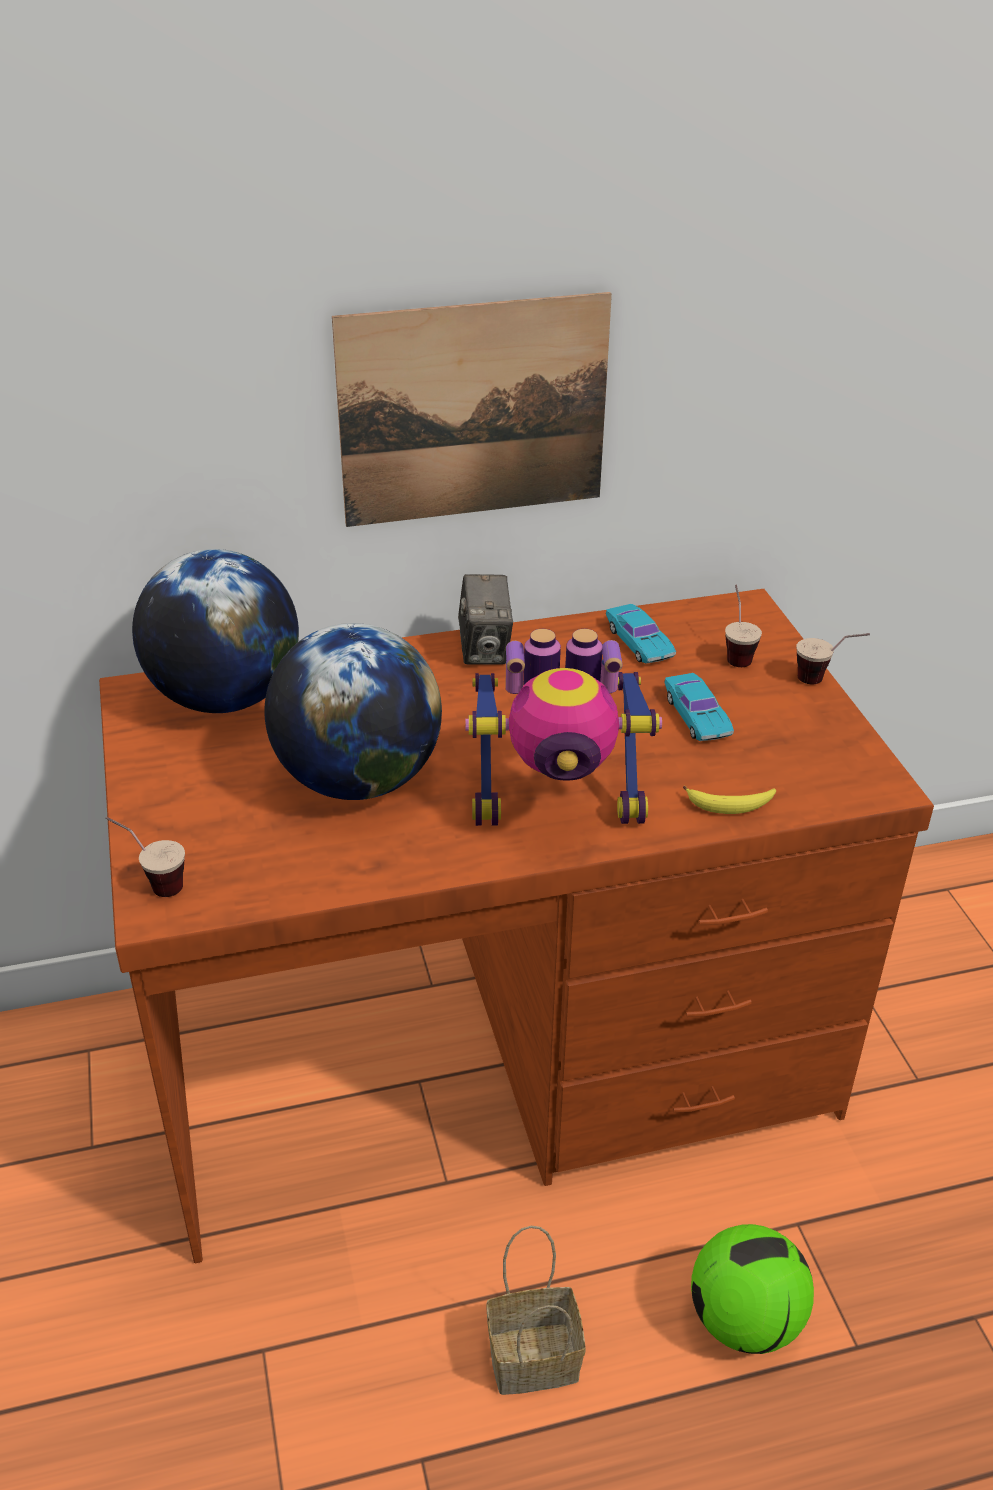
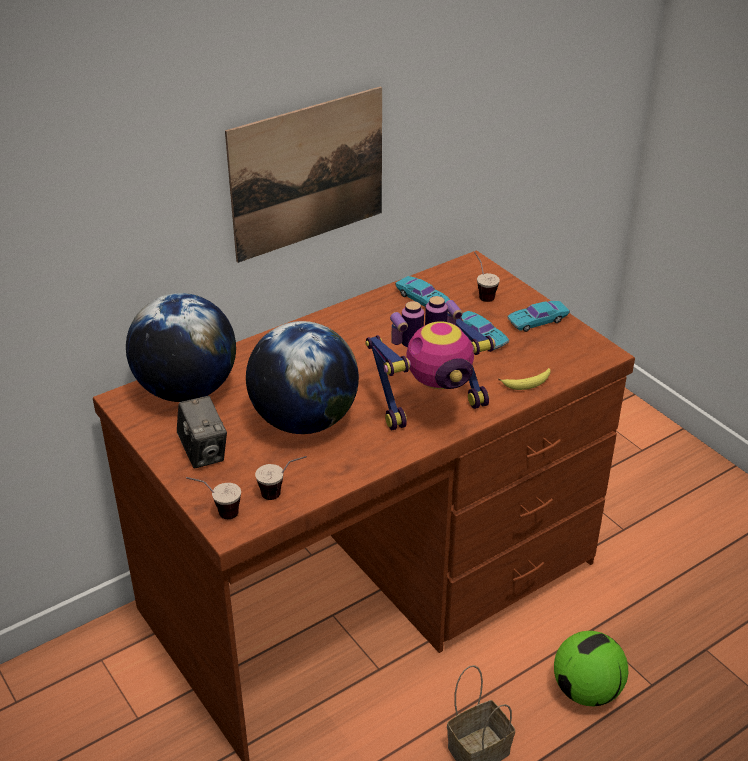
camera: 20 degrees left, 0 degrees up
camera [458,574,513,665] -> camera moved to [177,396,227,468]
cup [796,633,870,684] -> cup moved to [255,456,307,500]
none -> turquoise toy car [508,301,570,332]

